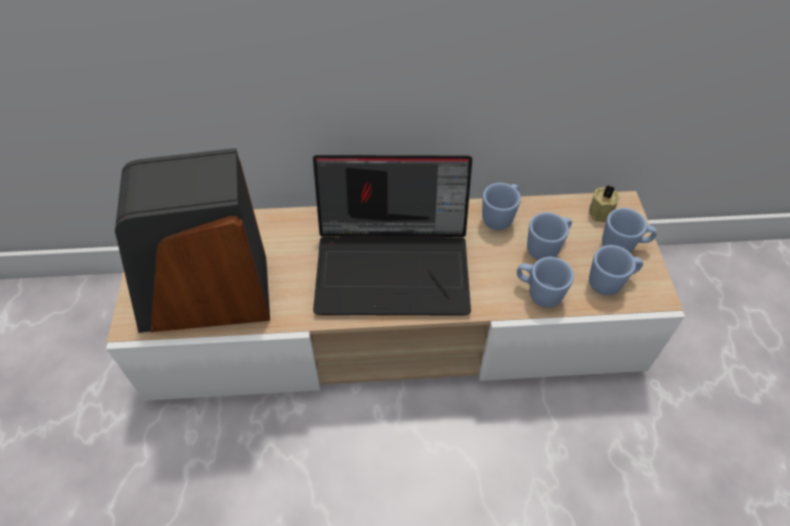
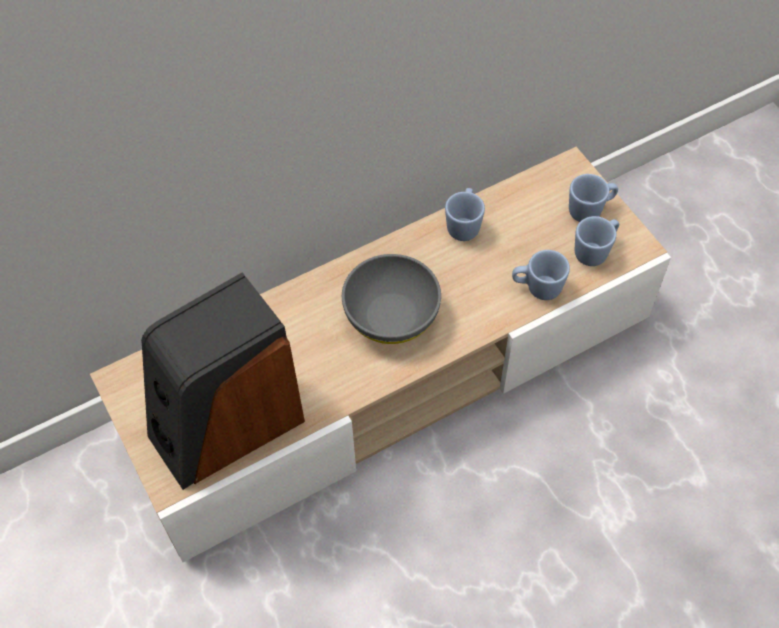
camera: 25 degrees left, 5 degrees up
laptop [313,155,472,316] -> grey bowl [342,254,441,344]
blue mug [527,212,572,260] -> none
beige candle [589,185,619,222] -> none

